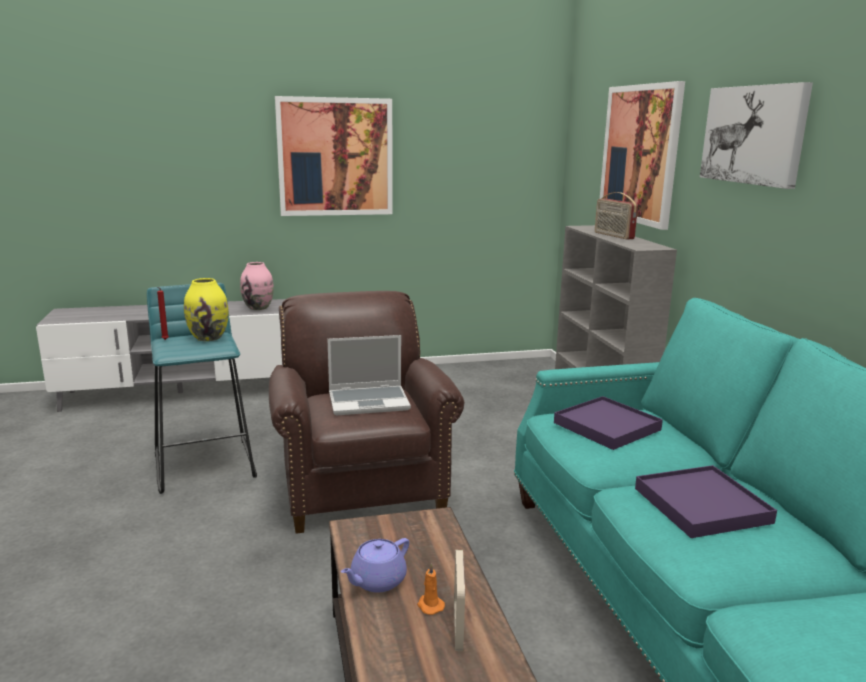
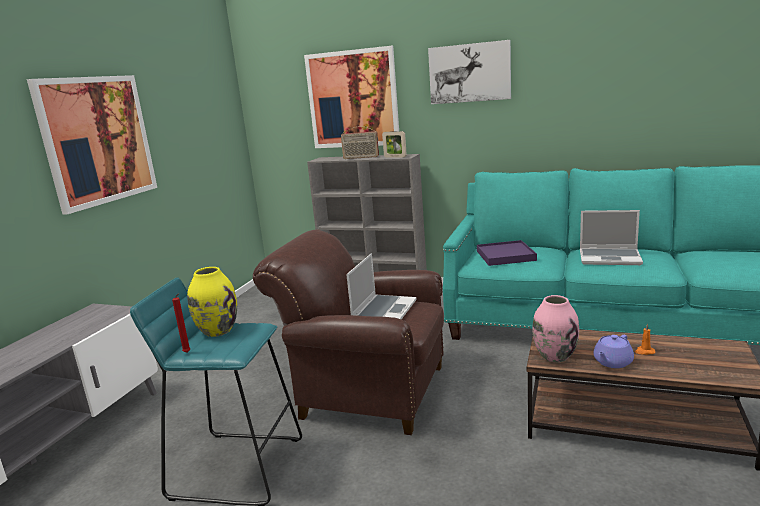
camera: 55 degrees left, 0 degrees up
pink vase [240,262,274,310] -> pink vase moved to [532,295,579,362]
purple teapot [341,538,409,593] -> purple teapot turned 60 degrees clockwise [593,335,634,368]
picture frame [454,550,465,651] -> picture frame moved to [382,131,407,158]
purple tray [635,465,777,538] -> laptop [580,210,643,265]

